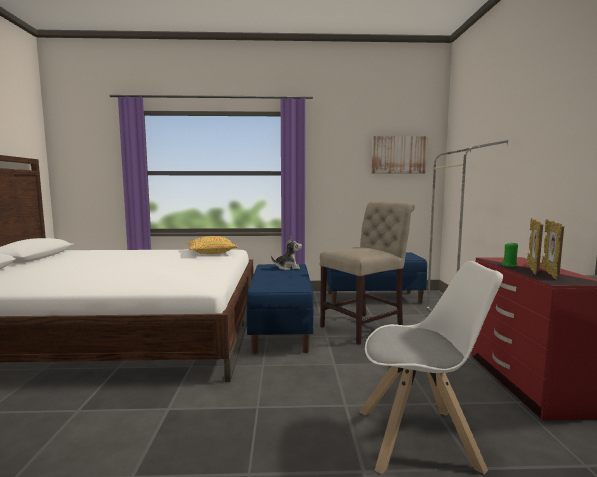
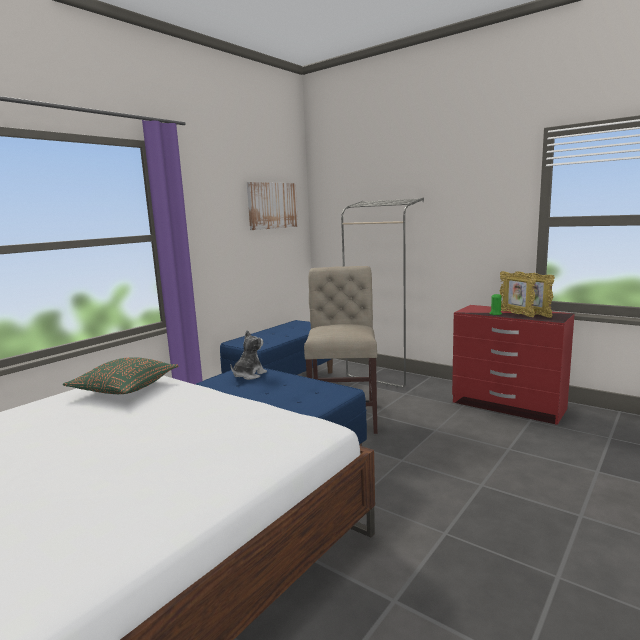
camera: 50 degrees left, 5 degrees up
yellow pillow [187,236,238,254] -> green pillow [63,357,178,394]
chair [359,261,503,474] -> none

